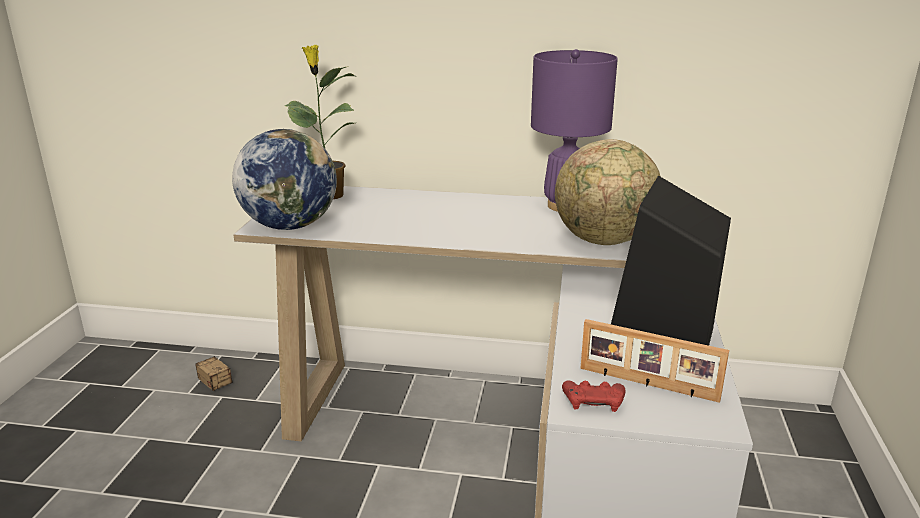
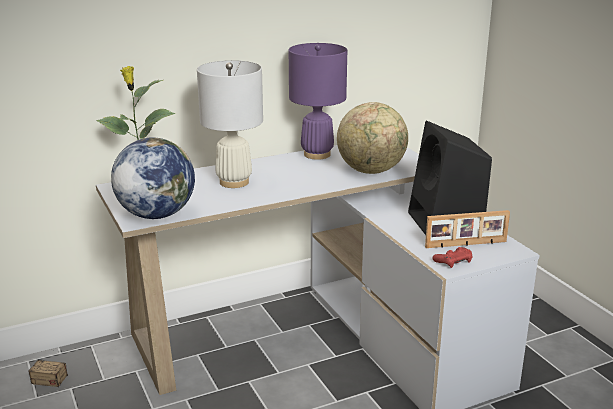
camera: 35 degrees left, 0 degrees up
none -> white table lamp [197,60,263,188]

